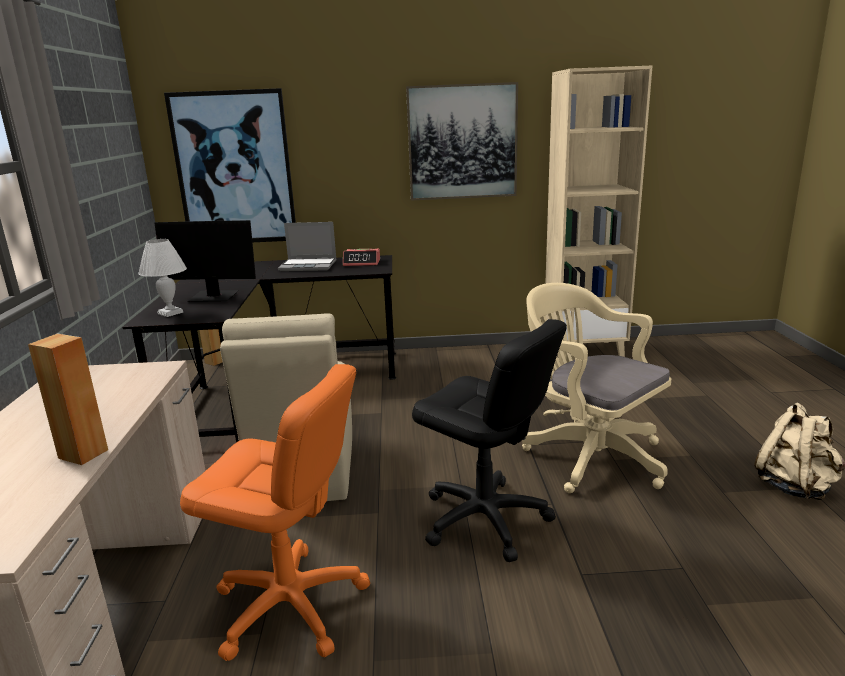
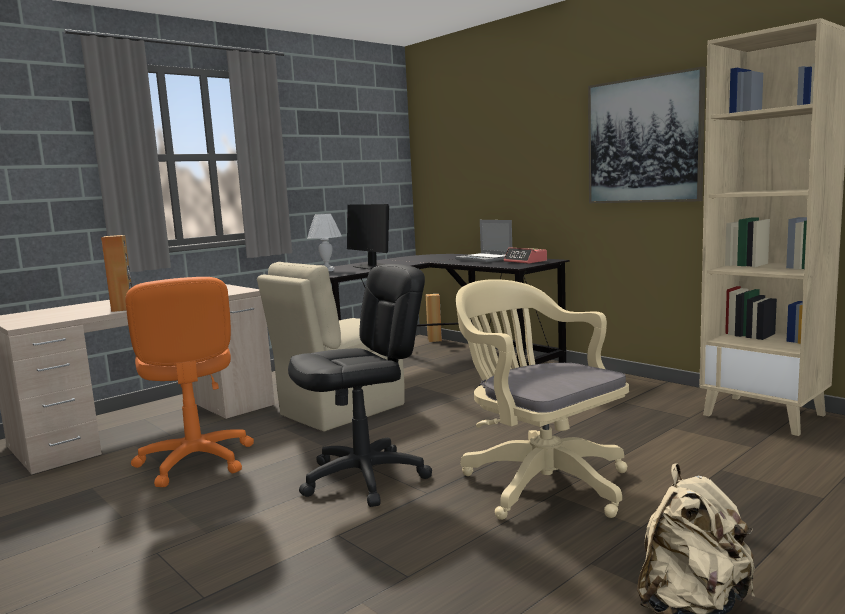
camera: 50 degrees right, 10 degrees down
picture [164,88,296,242] -> none
black office chair [412,319,567,562] -> black office chair turned 120 degrees counterclockwise [288,264,432,507]
beige office chair [522,283,671,493] -> beige office chair turned 45 degrees counterclockwise [456,279,629,520]

